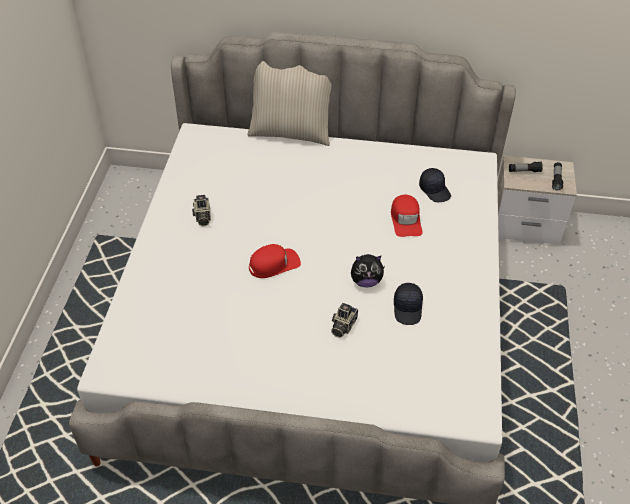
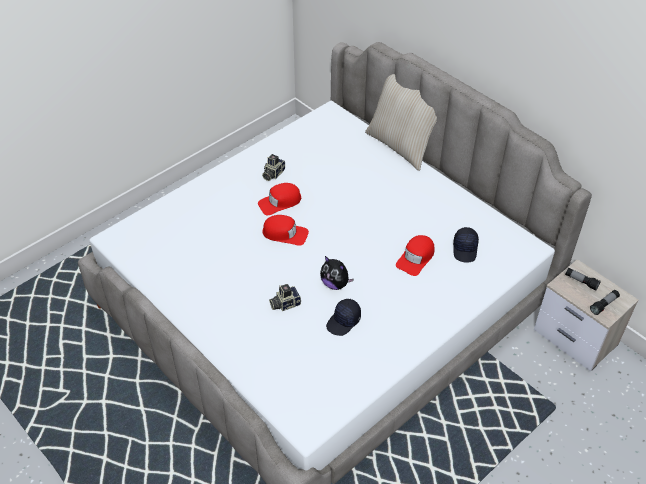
camera: 40 degrees right, 0 degrees up
none -> red cap [258,183,301,215]

